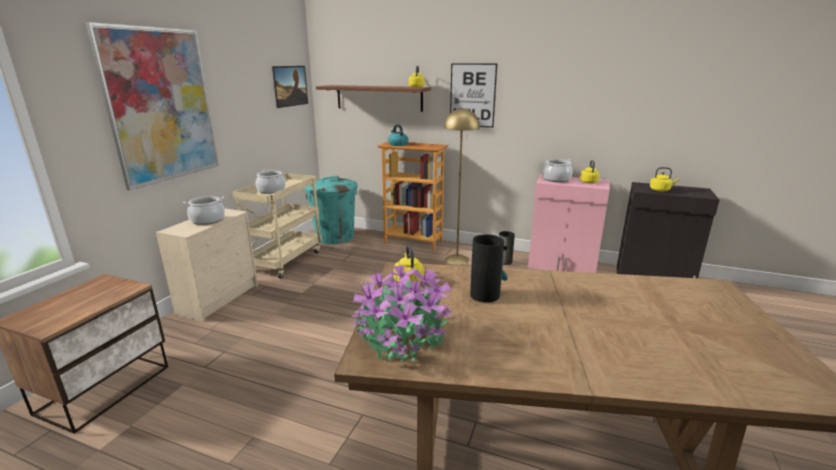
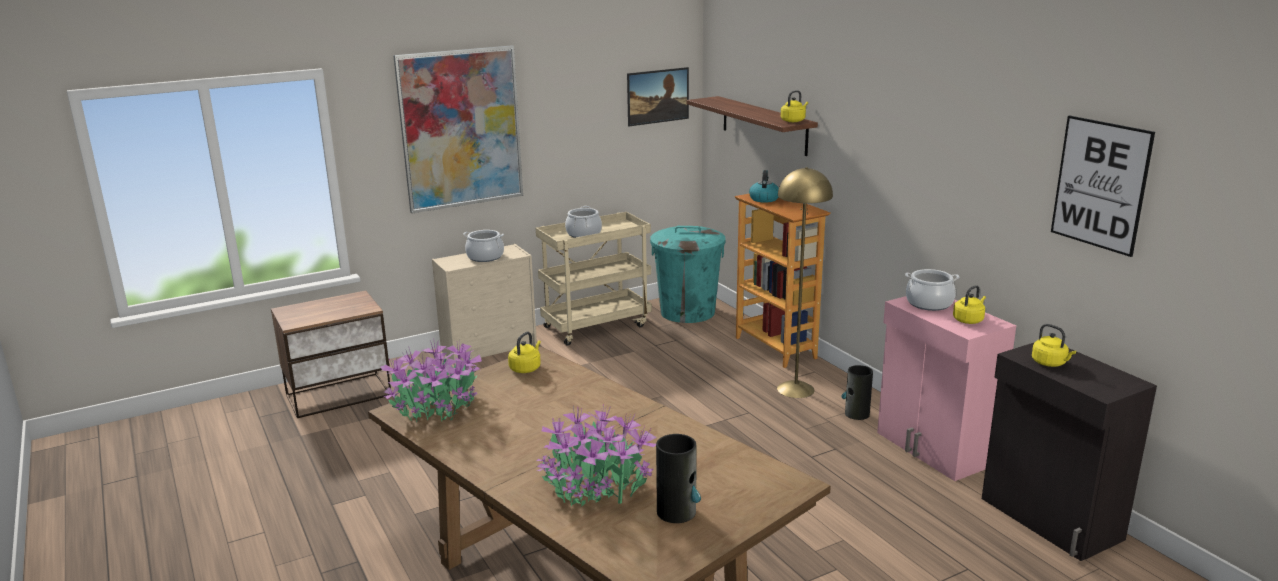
camera: 40 degrees right, 0 degrees up
picture [450,63,497,128] -> picture moved to [1051,116,1155,257]
vase [470,234,508,303] -> vase moved to [656,434,701,523]
none -> potted plant [536,405,657,507]

